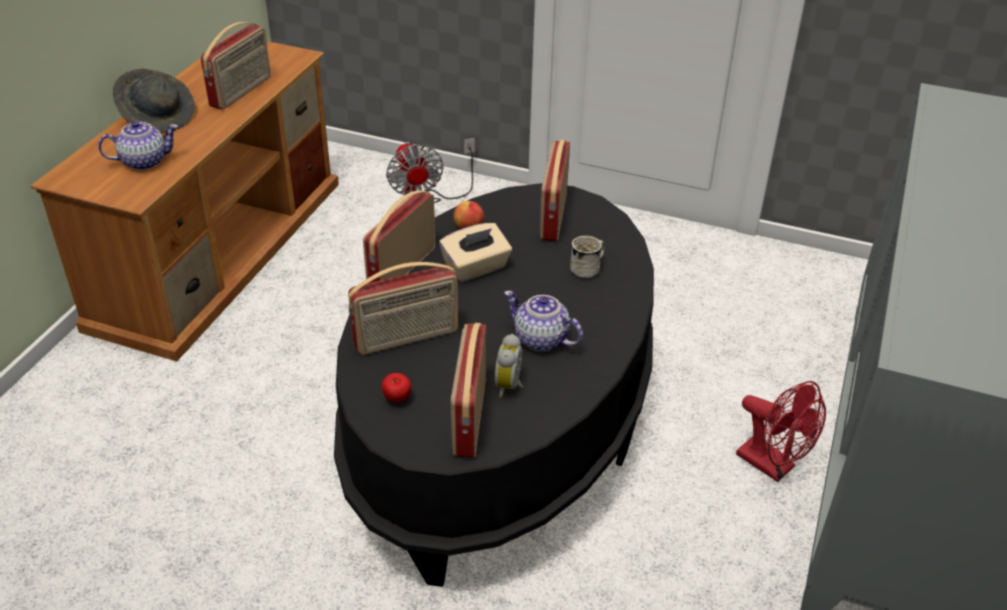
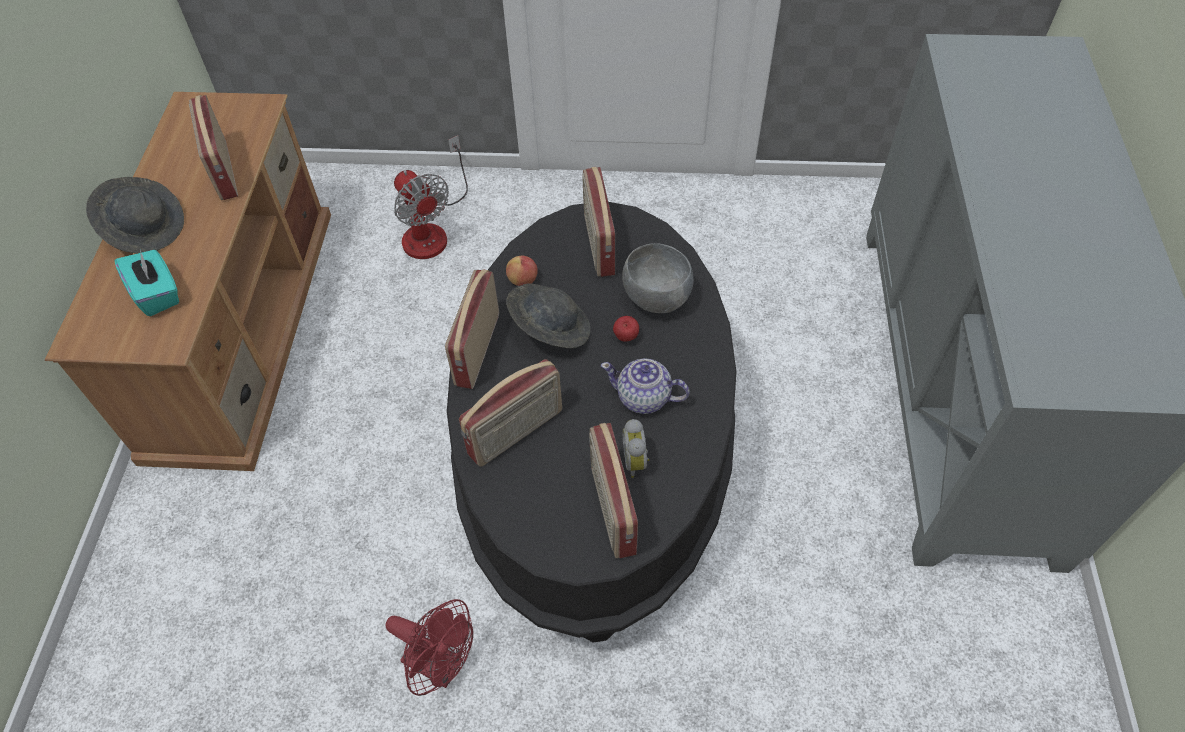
camera: 15 degrees left, 15 degrees up
teapot [98,121,178,170] -> turquoise tissue box [115,249,179,316]
radio [201,22,271,110] -> radio turned 150 degrees clockwise [189,95,238,200]
apple [381,373,411,403] -> apple moved to [613,316,639,342]
beige tissue box [439,223,512,282] -> grey hat [506,284,590,348]
white mug [570,236,605,278] -> grey bowl [622,243,694,313]
red fan [736,381,826,482] -> red fan moved to [386,599,473,696]

